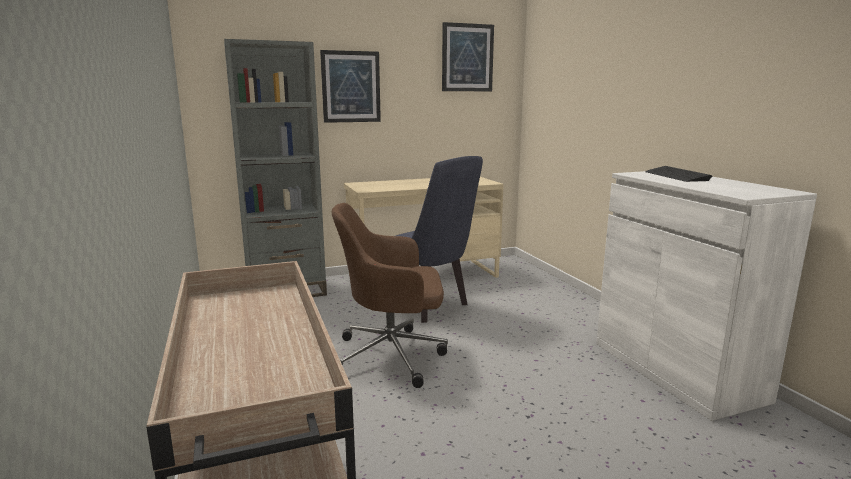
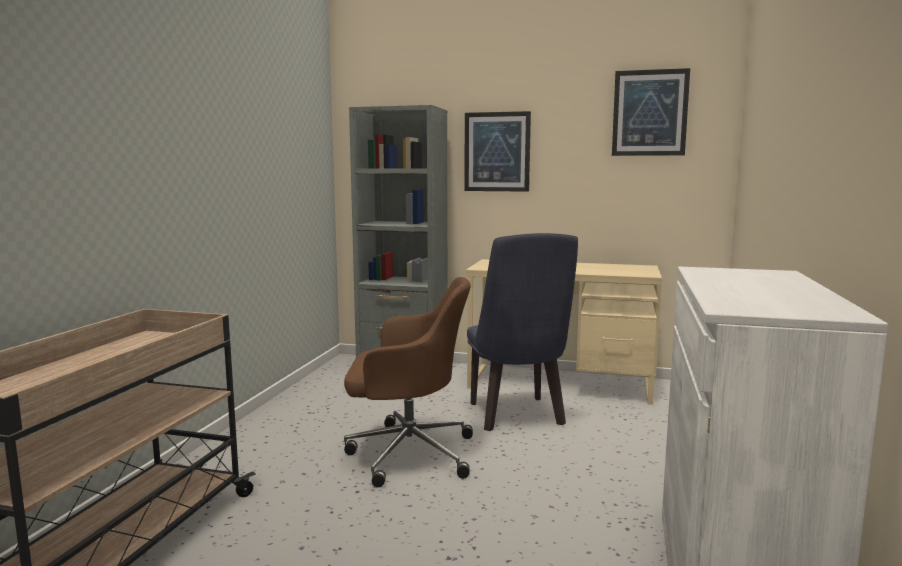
camera: 35 degrees right, 5 degrees down
brown office chair [332,203,448,388] -> brown office chair turned 150 degrees clockwise [344,277,473,487]
keyboard [645,166,712,182] -> none

